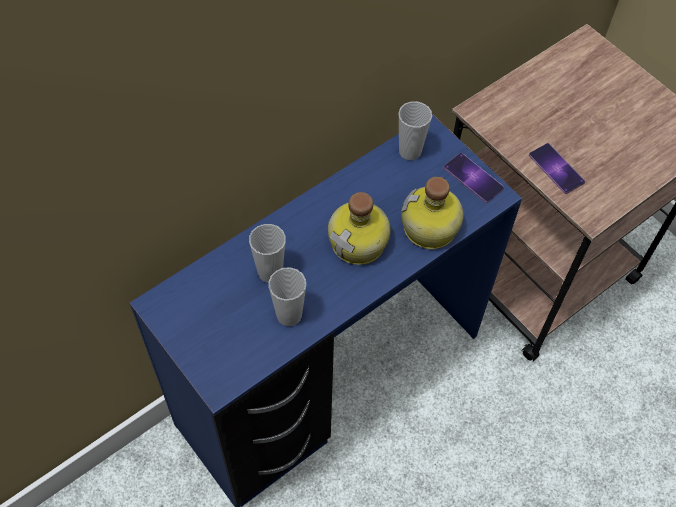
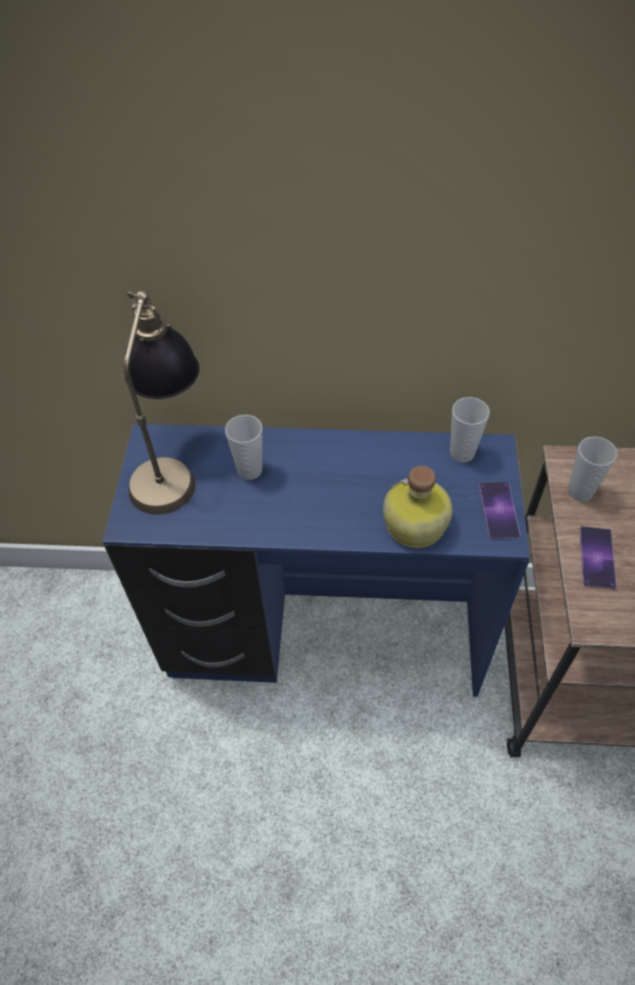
camera: 45 degrees right, 5 degrees down
cup [269,267,306,326] -> cup moved to [568,436,617,502]
bottle [328,192,391,265] -> none
none -> table lamp [124,290,199,515]

